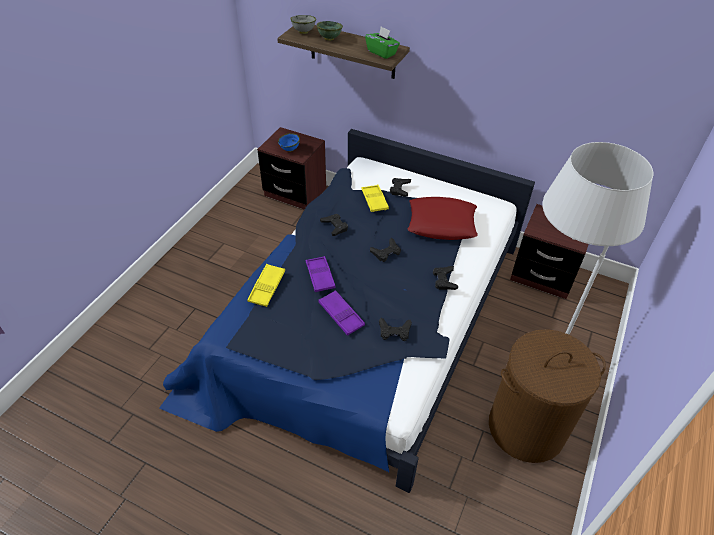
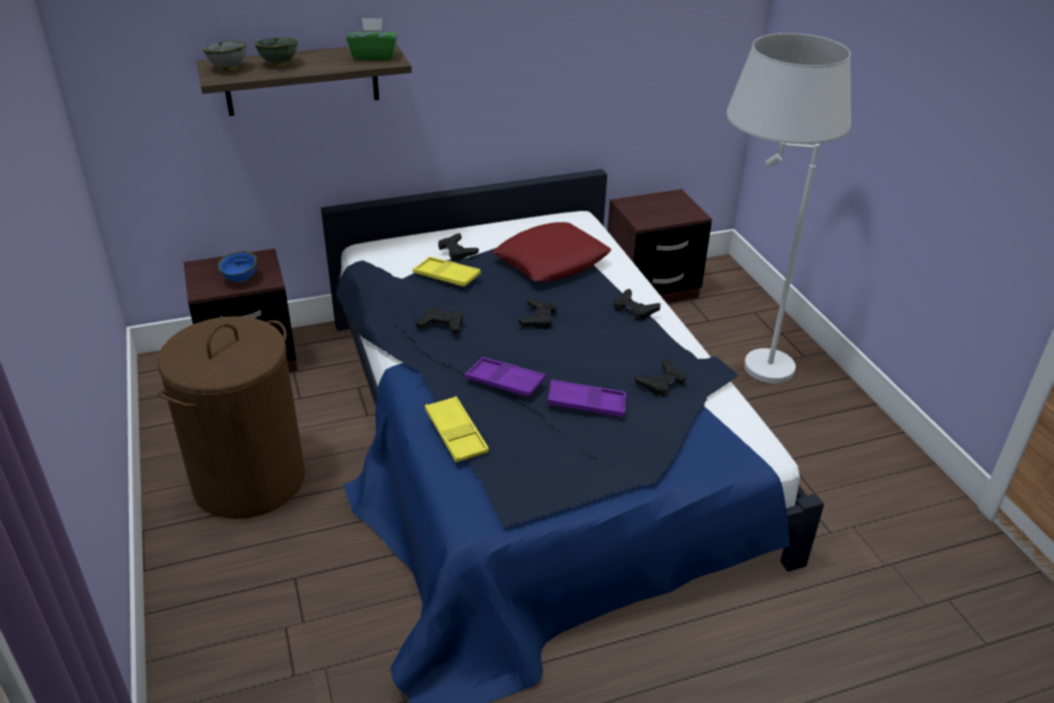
camera: 45 degrees left, 10 degrees down
brown laundry basket [489,329,606,463] -> brown laundry basket moved to [157,316,305,519]

